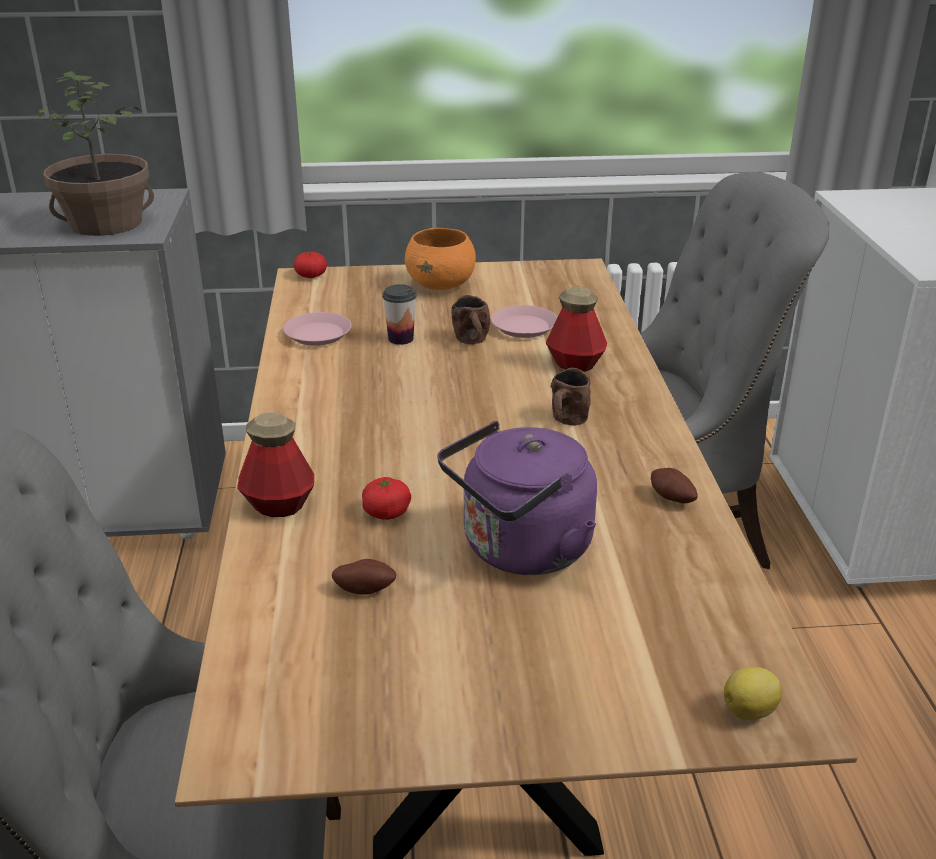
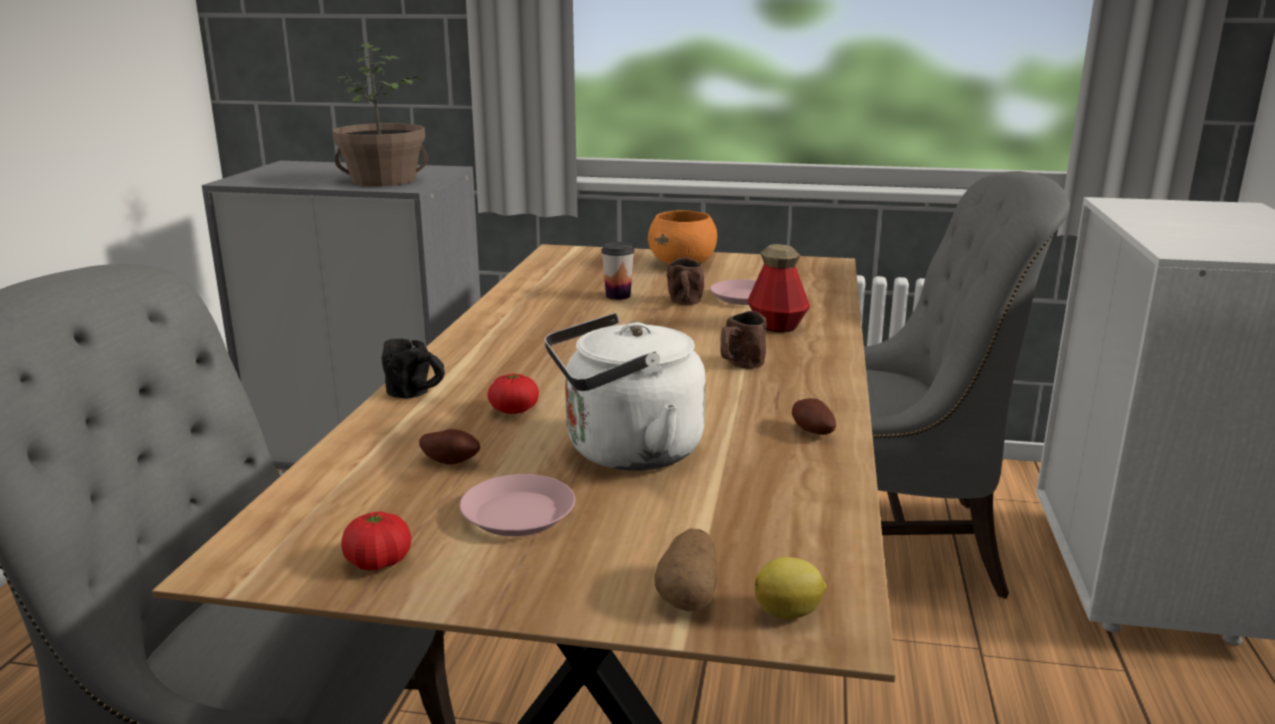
camera: 15 degrees right, 10 degrees down
bottle [237,412,314,517] -> black mug [381,339,445,398]
pink plate [283,312,352,346] -> pink plate moved to [460,474,575,536]
tomato [294,251,327,278] -> tomato moved to [341,511,411,571]
purple kettle [437,421,597,575] -> white kettle [544,313,706,471]
none -> potato [654,528,718,612]

